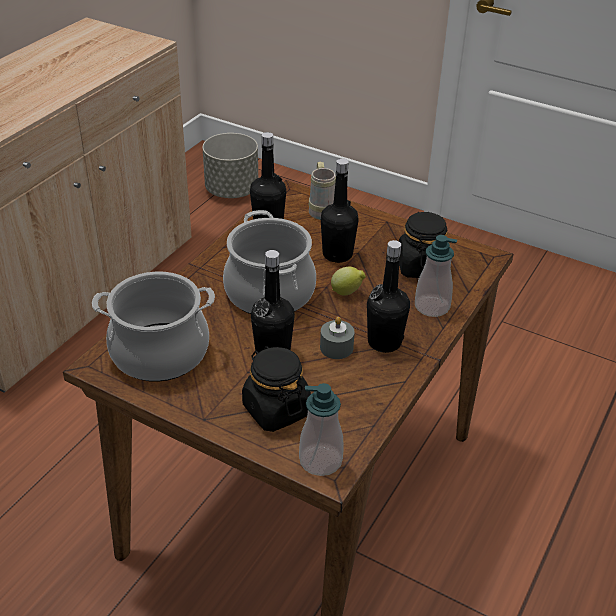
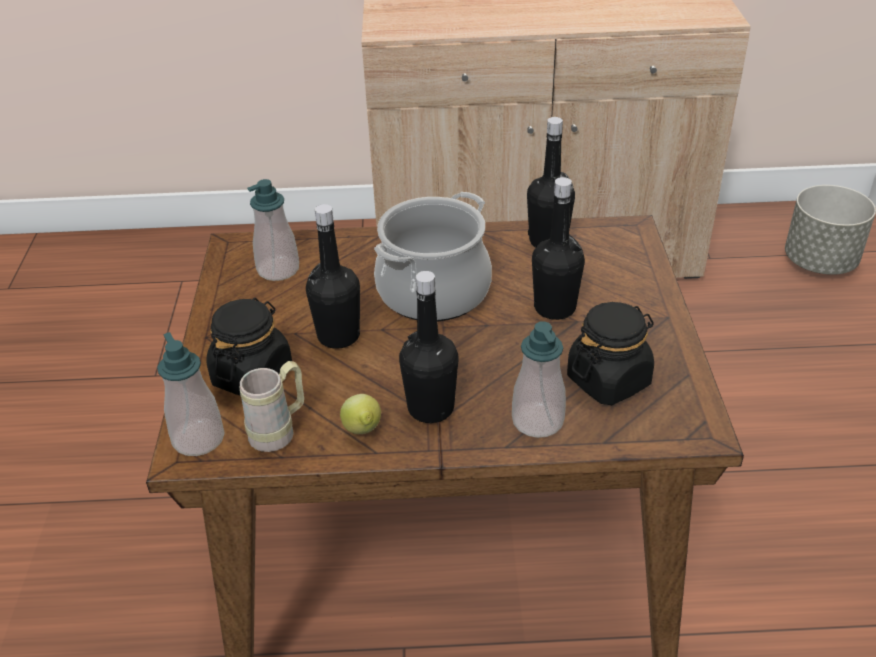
camera: 60 degrees right, 0 degrees up
cooking pot [92,272,215,382] -> soap dispenser [247,179,299,281]
beige mug [309,162,336,220] -> beige mug moved to [239,361,304,452]
grey candle [320,317,355,359] -> none
lemon [331,267,366,295] -> lemon moved to [340,394,381,434]

